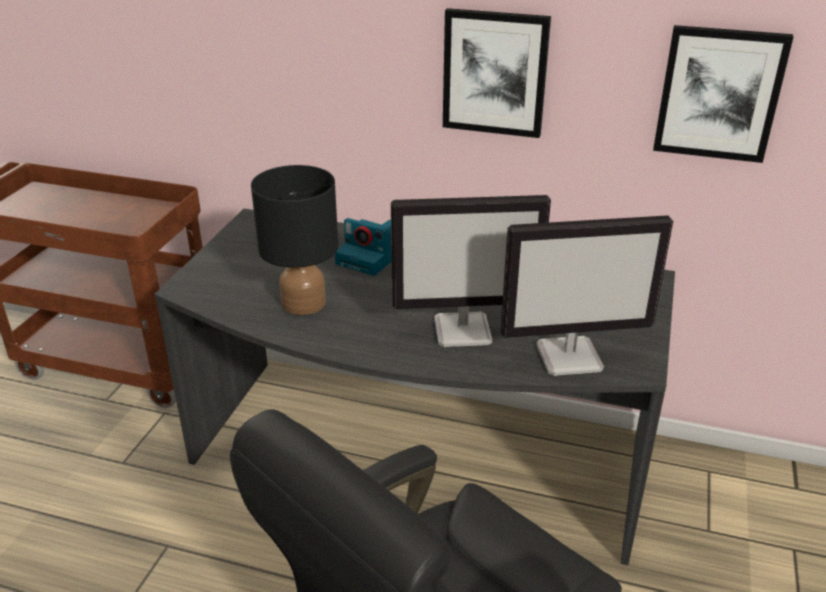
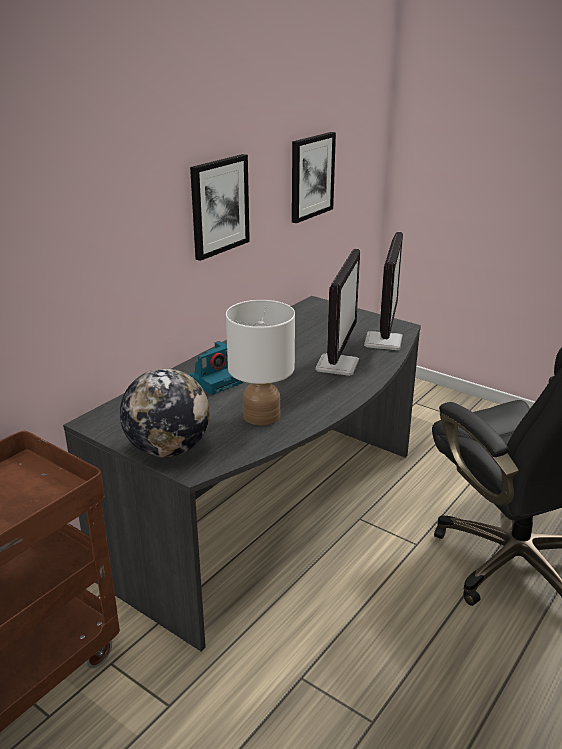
camera: 70 degrees left, 5 degrees down
black table lamp [251,165,338,315] -> white table lamp [226,300,295,426]
none -> globe [120,368,210,458]

